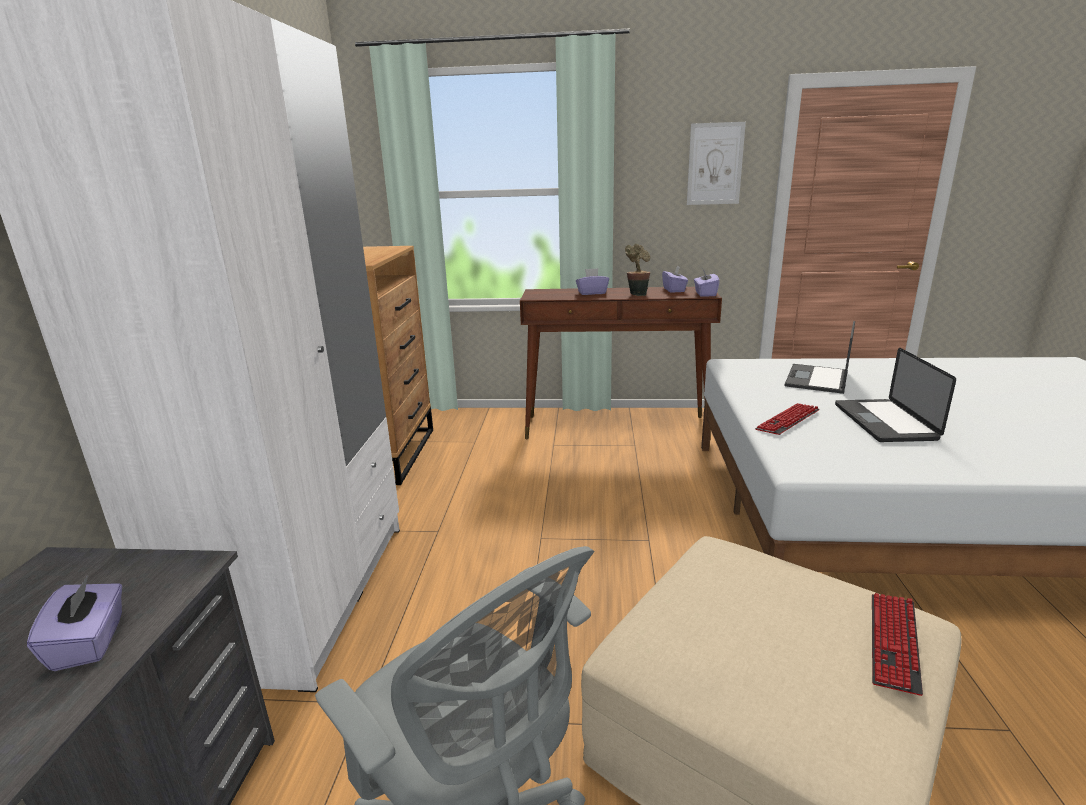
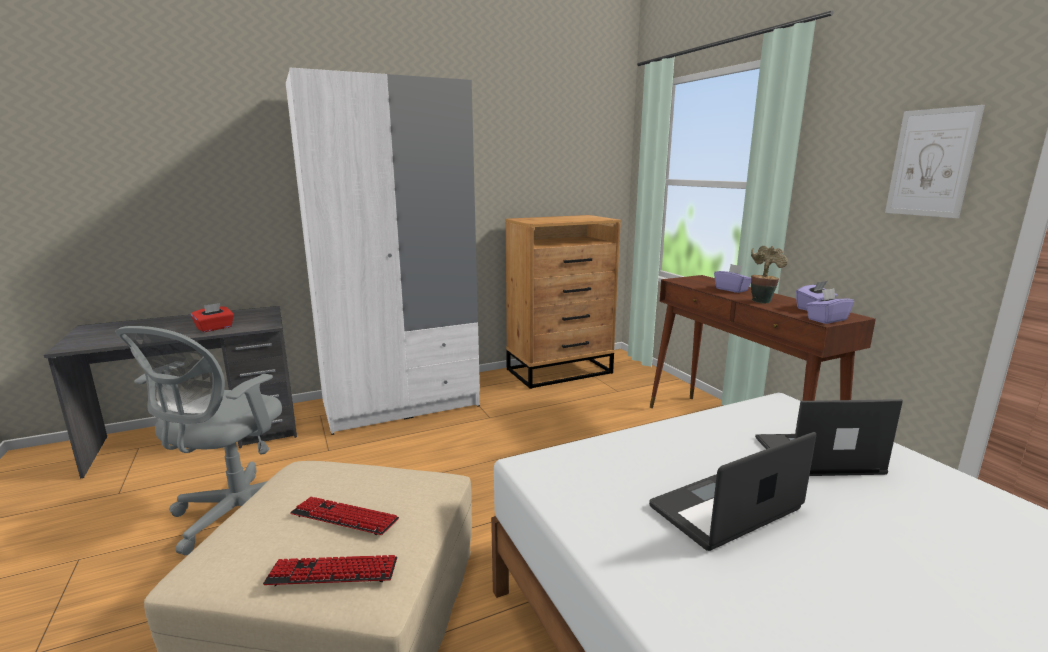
camera: 60 degrees right, 5 degrees down
purple tissue box [27,576,122,671] -> red tissue box [191,303,234,332]
keyboard [755,403,819,435] -> keyboard moved to [290,497,399,535]

